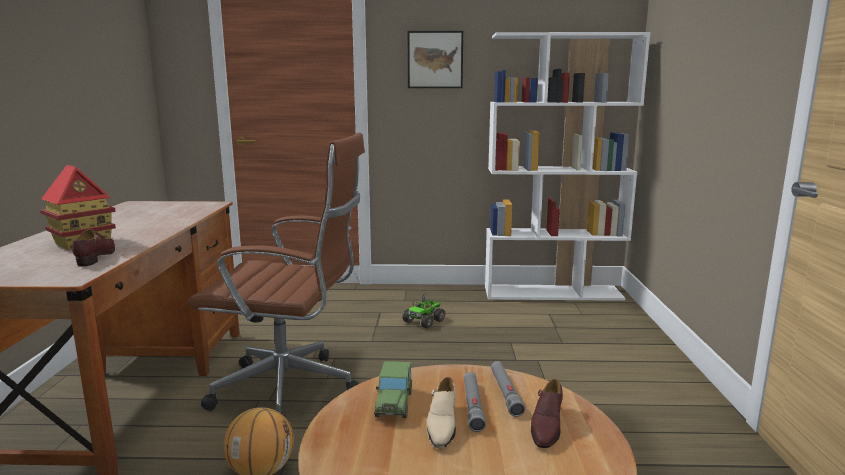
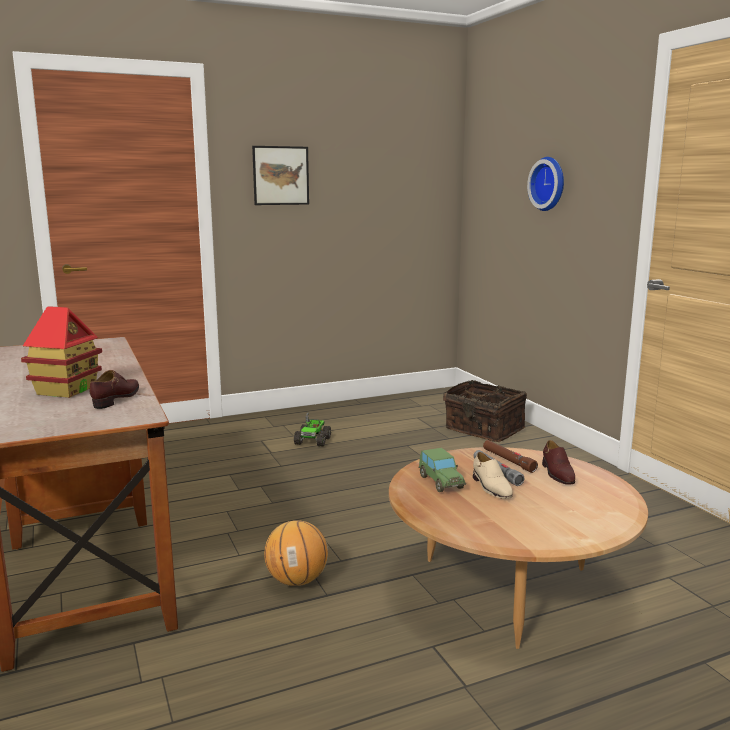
camera: 25 degrees left, 0 degrees up
brown shoe [72,229,115,267] -> brown shoe turned 45 degrees clockwise [90,370,139,409]
brown office chair [188,133,365,418] -> none
white bookcase [485,32,651,301] -> none
grey flashlight [491,361,525,417] -> brown flashlight [483,440,538,473]
none -> basket [443,380,527,442]
none -> wall clock [527,157,564,211]

